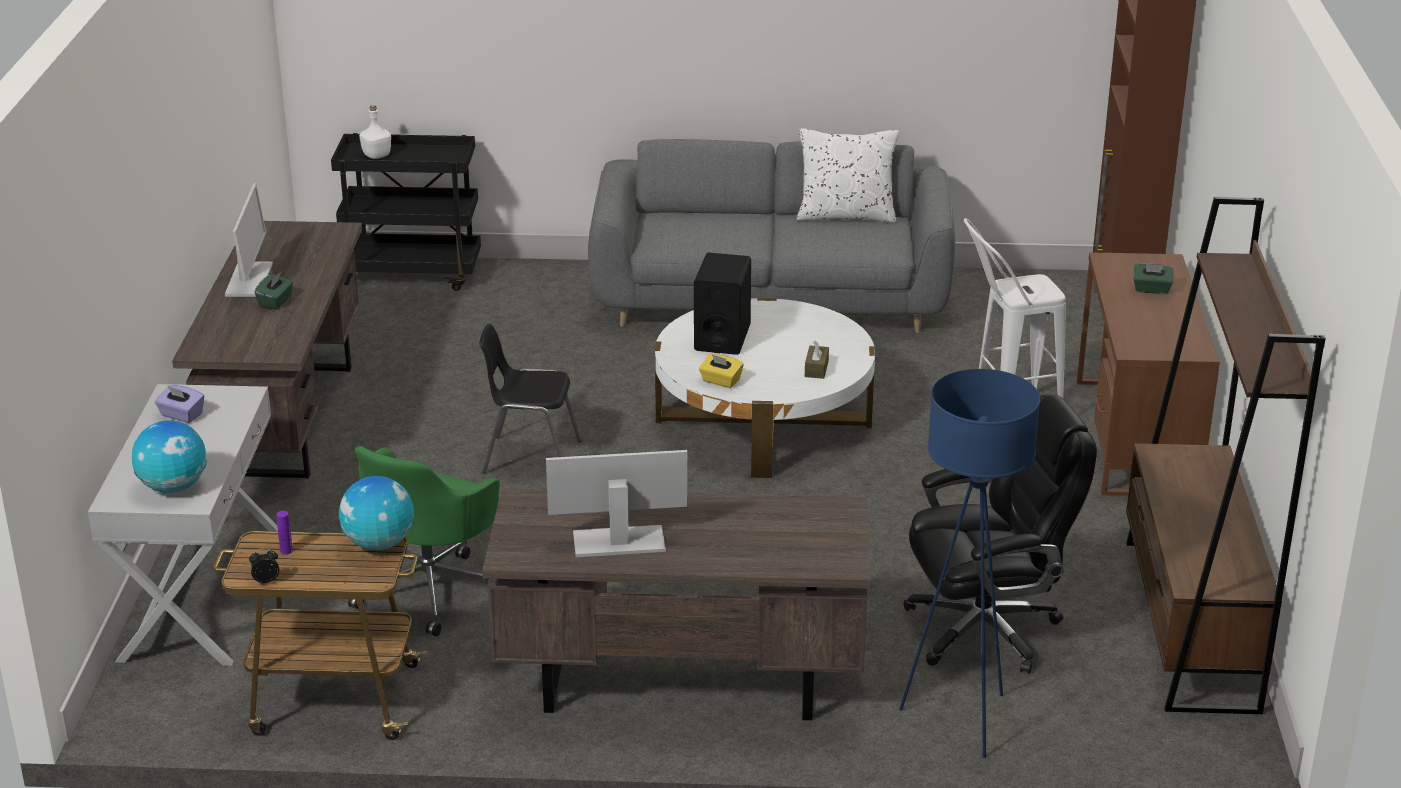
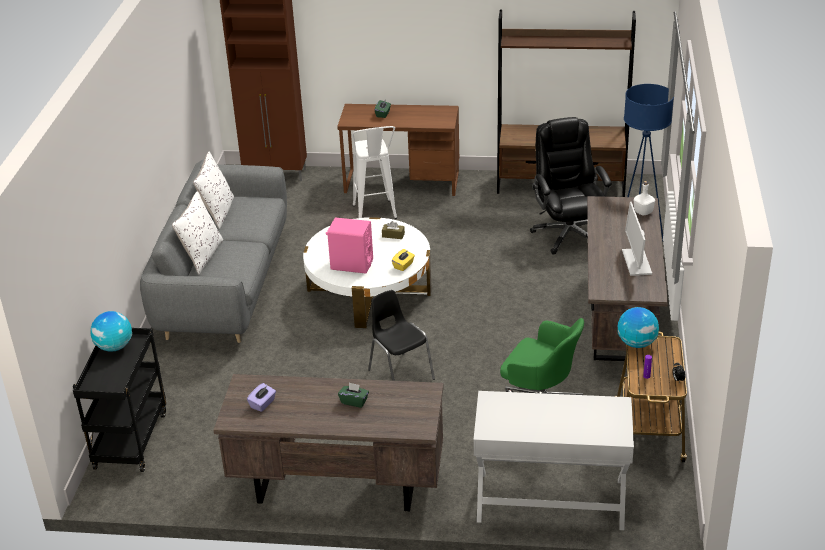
camera: 85 degrees left, 5 degrees up
globe [132,420,207,493] -> globe moved to [90,311,132,352]
purple tissue box [155,385,204,423] -> purple tissue box moved to [247,383,276,412]
monitor [225,183,273,297] -> none
white bottle [359,105,391,159] -> white bottle moved to [634,181,655,216]
black chair [479,324,582,474] -> black chair turned 135 degrees clockwise [368,290,435,381]
black speaker [694,253,751,355] -> pink speaker [326,217,373,273]
none -> white pillow [172,191,223,274]

